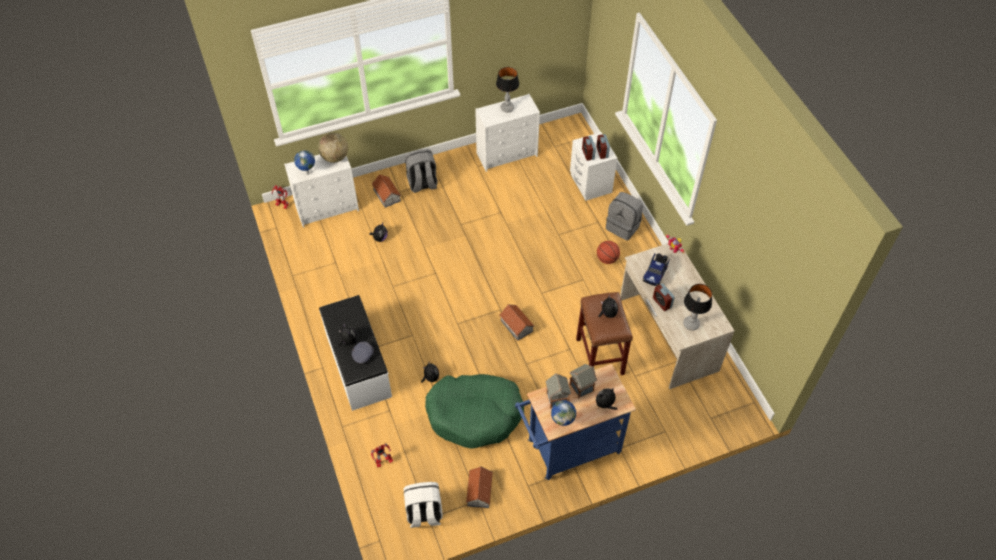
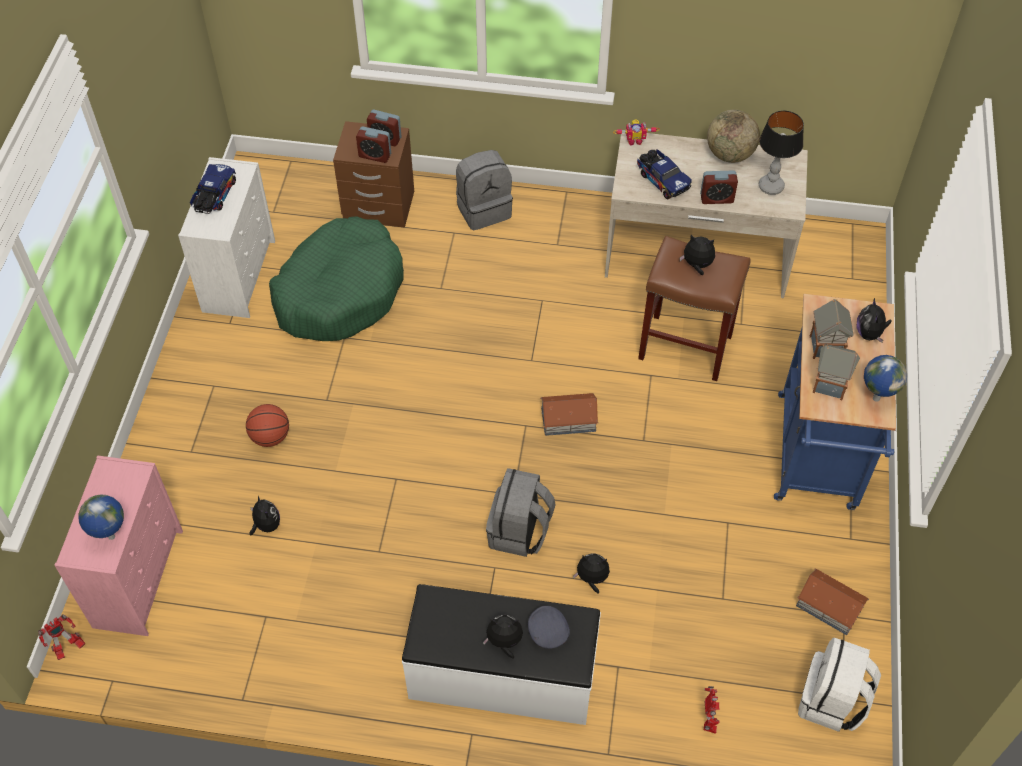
camera: 60 degrees left, 0 degrees up
white dresser [284,154,359,228] -> pink dresser [54,455,183,636]
globe [318,133,348,163] -> globe moved to [707,110,760,163]
toy house [372,174,401,208] -> none
grey backpack [405,149,438,193] -> grey backpack moved to [486,468,556,557]
green dog bed [425,374,524,449] -> green dog bed moved to [269,216,404,341]
table lamp [496,67,519,113] -> toy truck [190,164,236,214]
white nightstand [570,132,617,201] -> brown nightstand [333,121,414,228]
basketball [597,241,620,264] -> basketball moved to [246,404,289,447]

